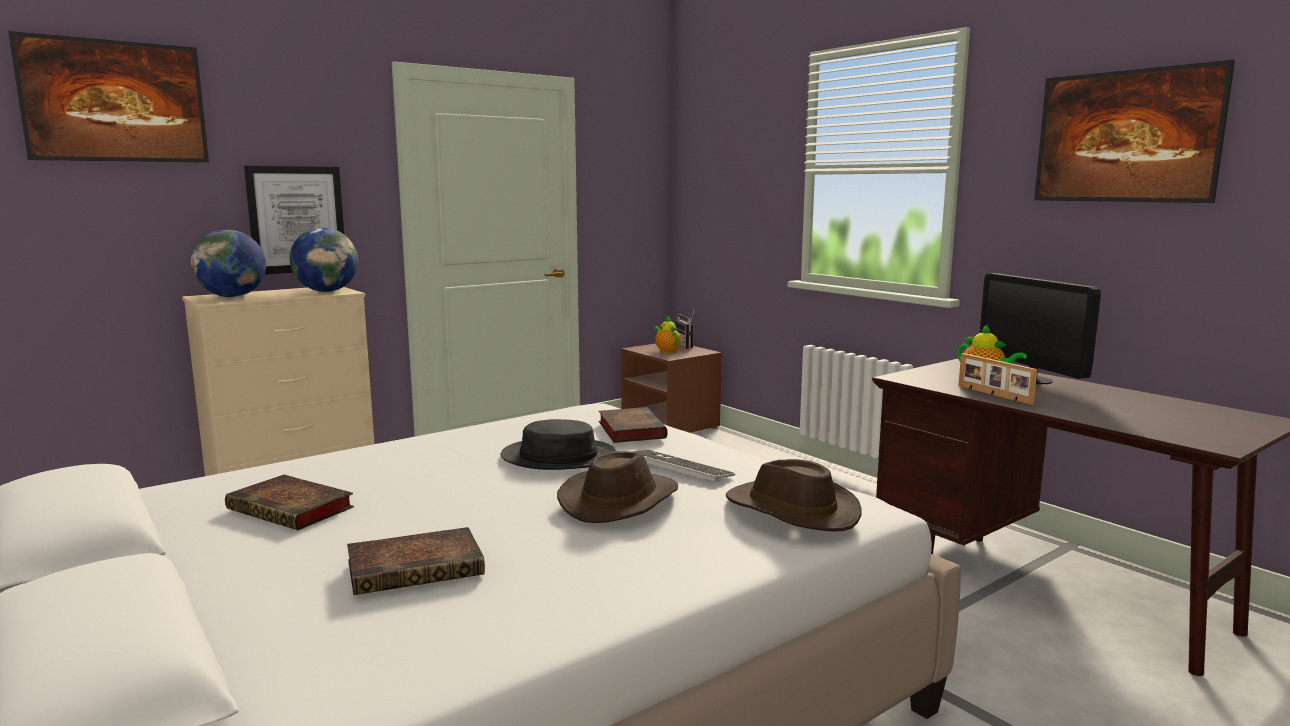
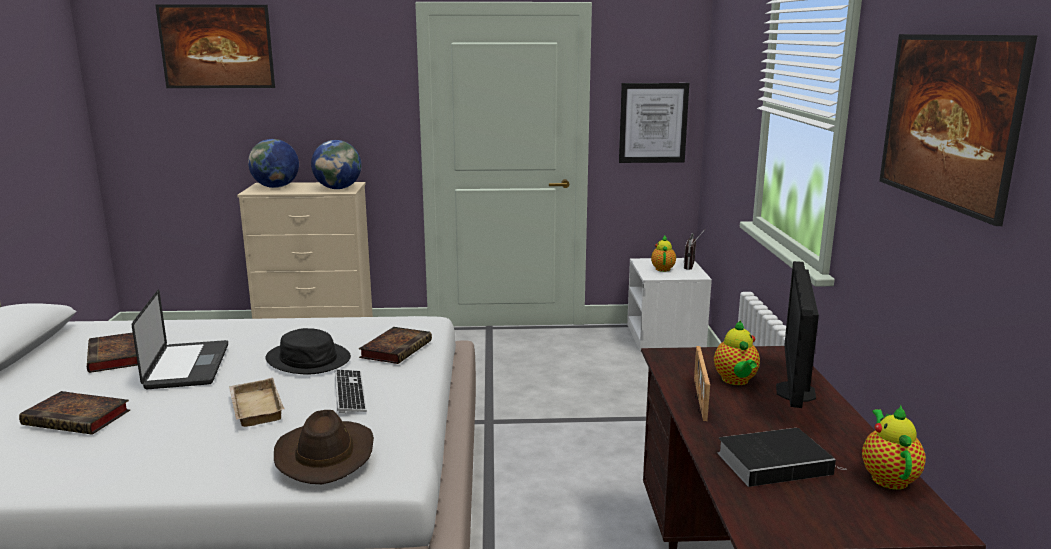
camera: 35 degrees right, 5 degrees up
picture [244,166,344,274] -> picture moved to [619,83,689,163]
brown hat [557,451,678,523] -> beige tray [229,378,284,427]
brown nightstand [621,343,722,433] -> white nightstand [627,258,712,352]
none -> laptop [132,289,228,389]
none -> book [717,428,846,487]
none -> teapot [862,405,926,490]

